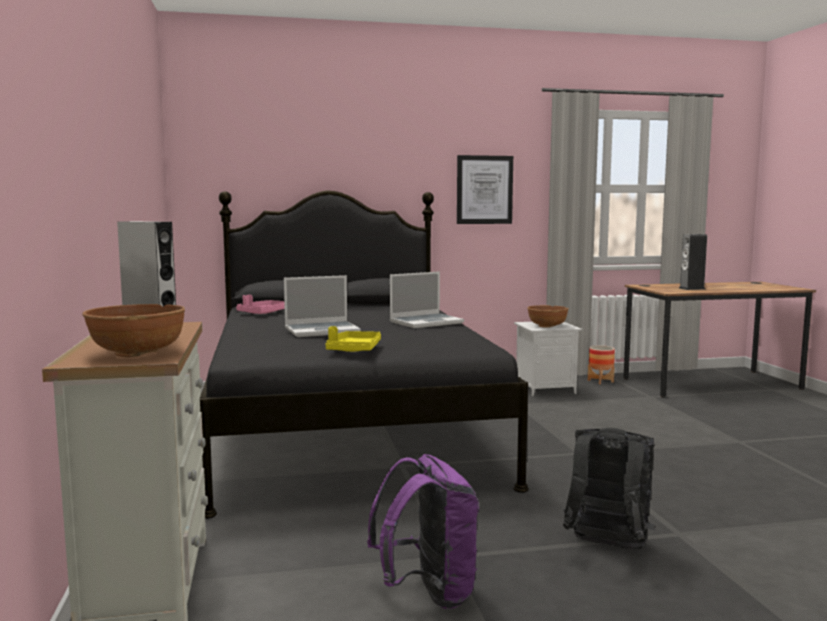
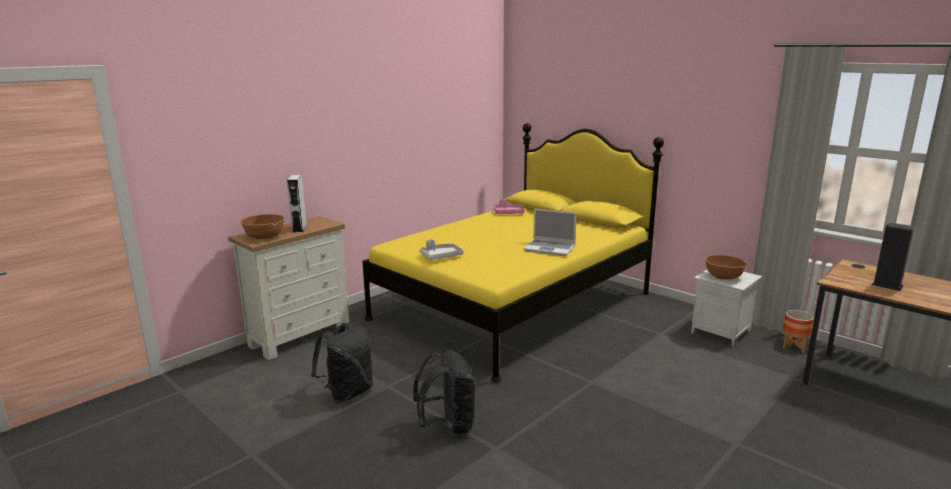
camera: 55 degrees right, 10 degrees up
black bed [200,191,529,519] -> yellow bed [362,123,664,383]
laptop [284,275,361,337] -> none
yellow tray [326,326,381,352] -> grey tray [419,239,464,260]
purple backpack [367,454,479,609] -> black backpack [311,323,373,403]
picture [457,155,513,224] -> none

